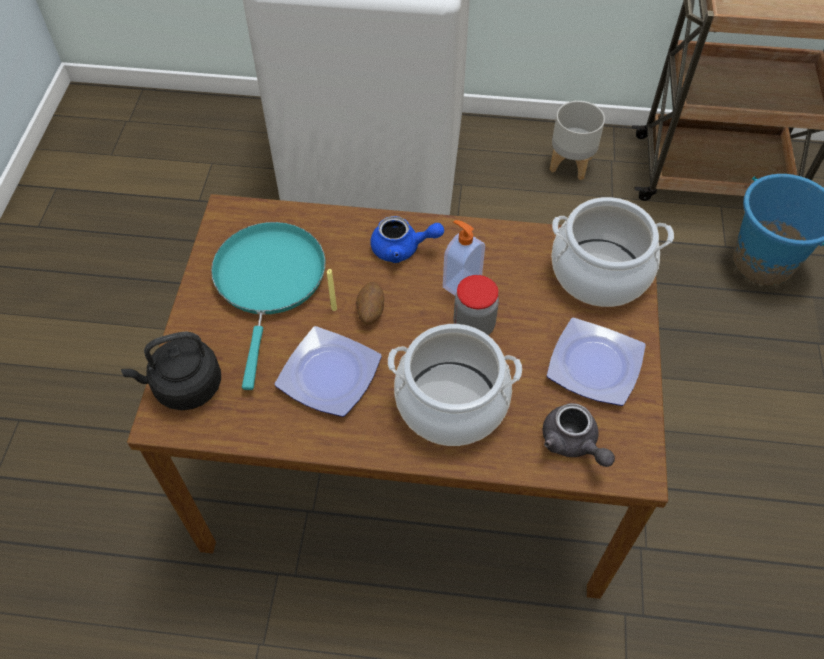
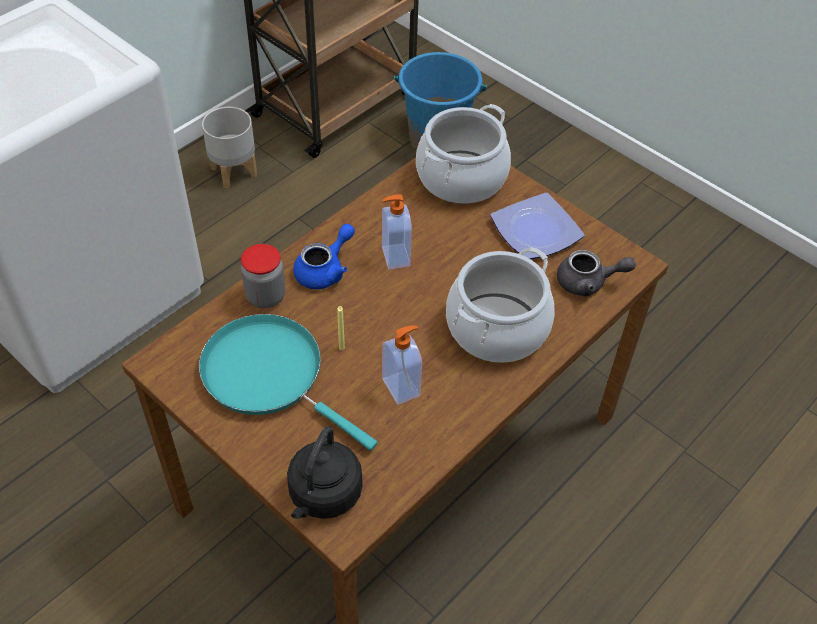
camera: 55 degrees left, 5 degrees down
plate [275,326,382,417] -> soap dispenser [382,326,422,405]
potato [356,282,384,325] -> none
jar [453,275,499,336] -> jar moved to [241,244,285,308]

